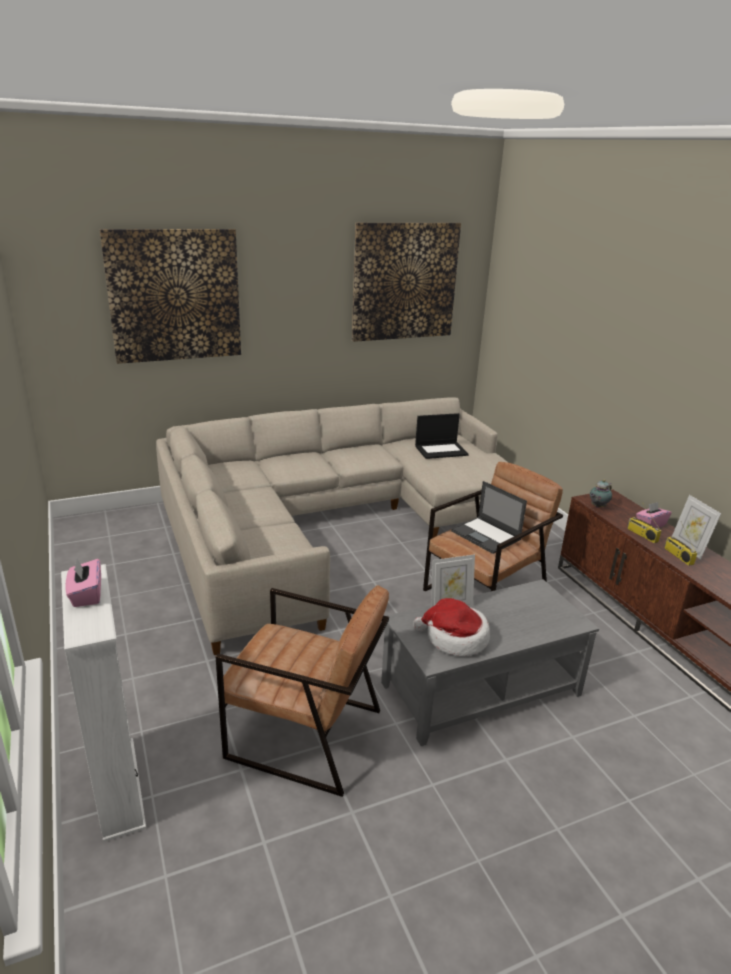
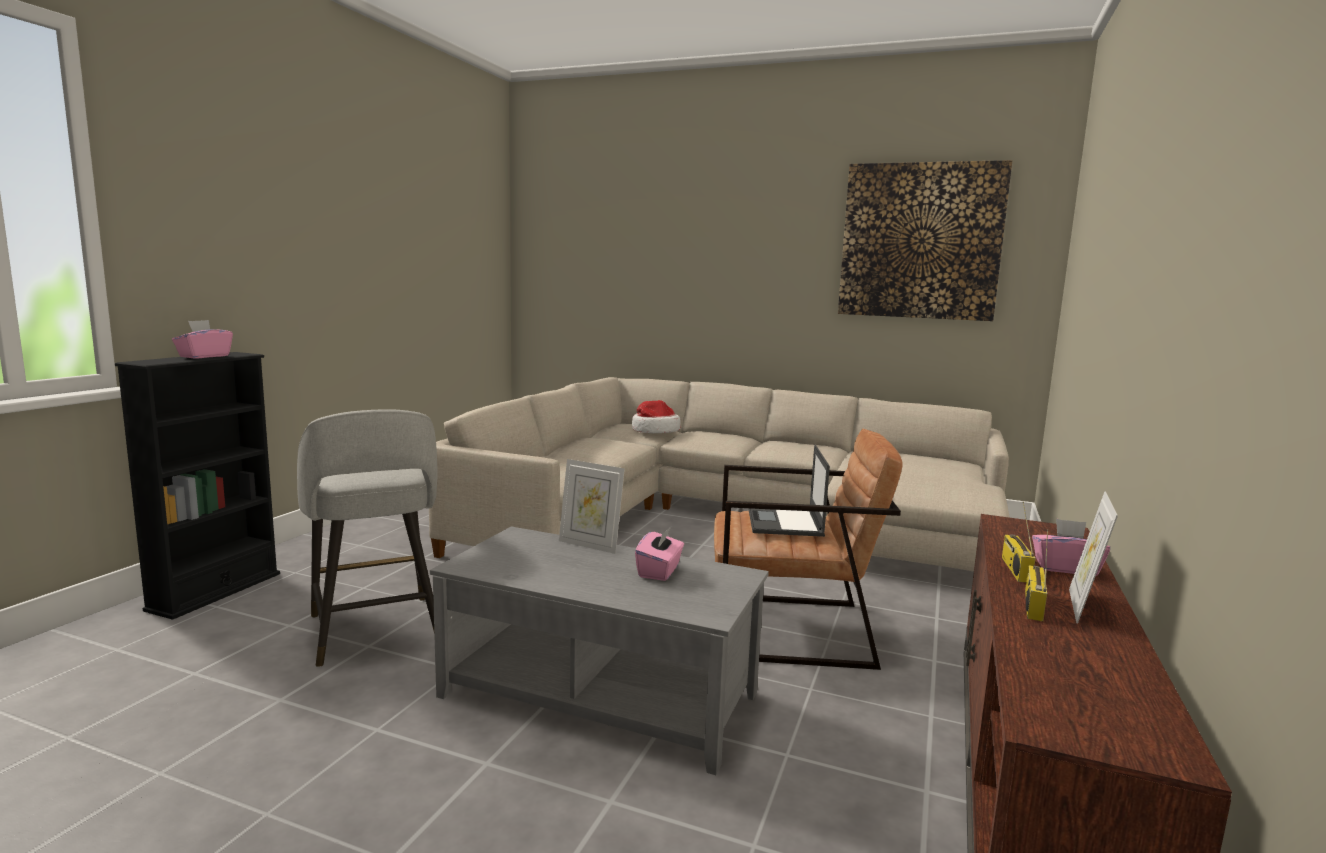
camera: 45 degrees right, 15 degrees down
white bookcase [61,564,147,842] -> black bookcase [115,352,280,620]
picture [100,229,241,364] -> none
brown armchair [216,585,389,797] -> grey stool [297,409,438,667]
hat [413,598,490,656] -> hat moved to [632,400,681,433]
laptop [415,413,469,459] -> none
teapot [590,479,612,508] -> none
none -> pink tissue box [635,527,684,581]

